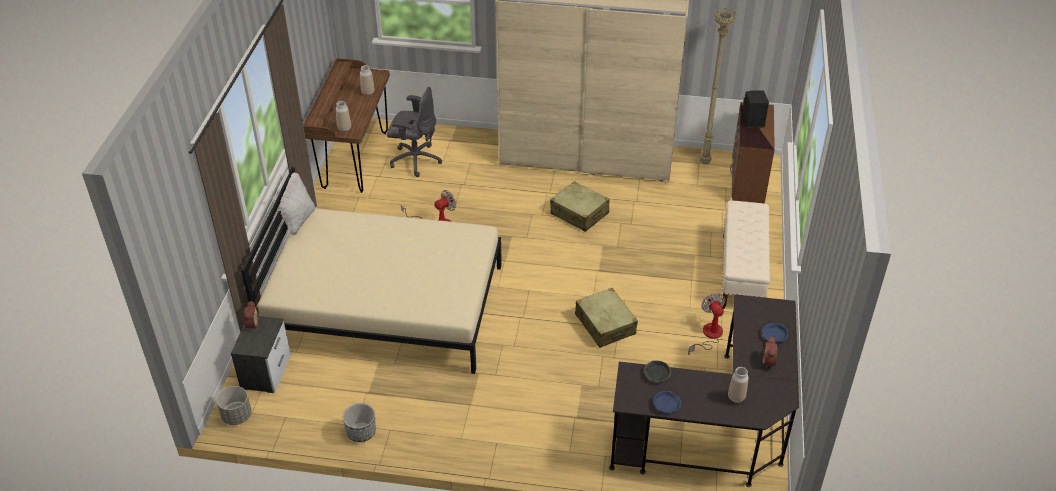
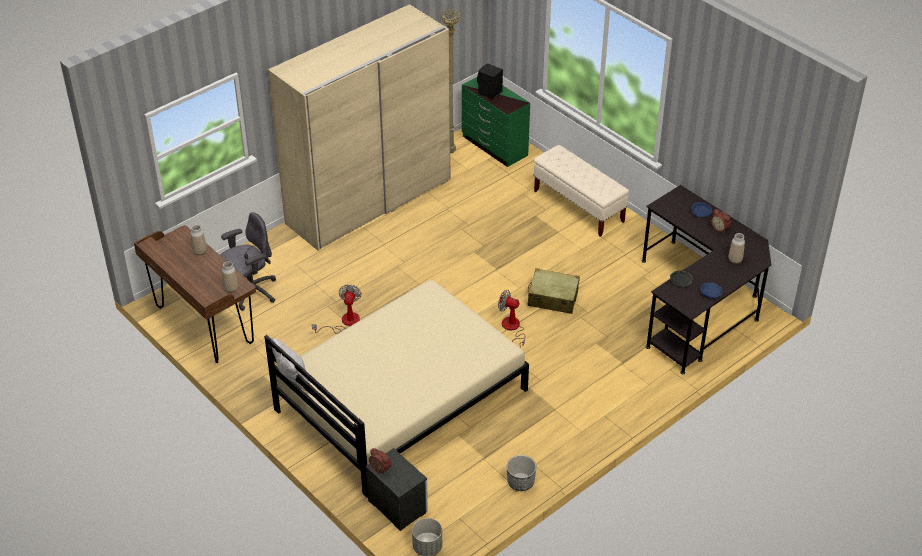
camera: 50 degrees left, 0 degrees up
beige suitcase [550,181,610,232] -> none
fan [688,293,726,355] -> fan moved to [498,290,525,347]
brown dresser [730,102,775,204] -> green dresser [462,77,530,167]

